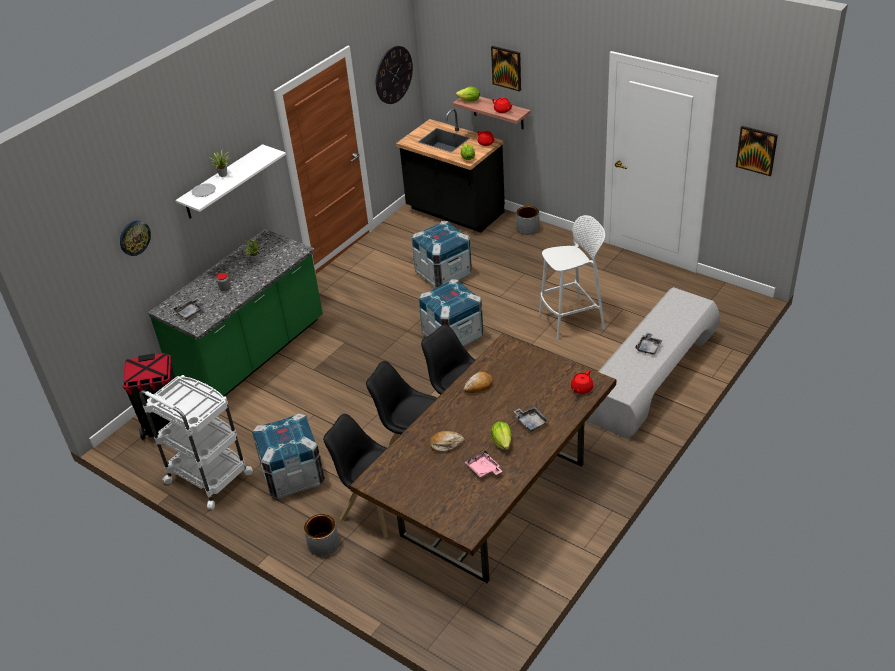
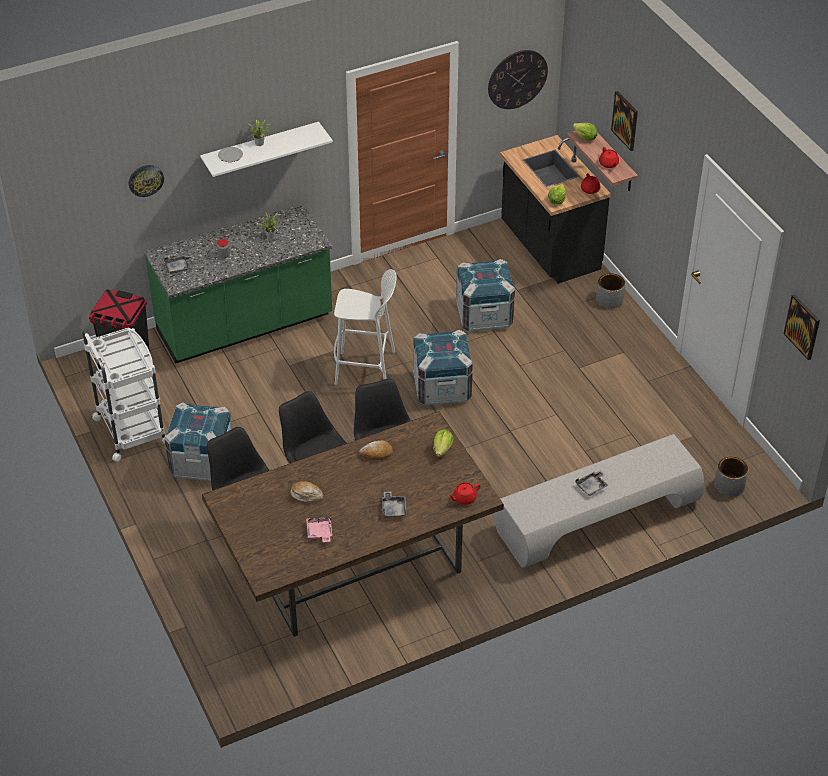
camera: 25 degrees right, 5 degrees up
grey planter [304,514,339,556] -> grey planter moved to [714,457,748,496]
lettuce [491,421,512,450] -> lettuce moved to [433,429,454,457]
white stool [539,215,605,339] -> white stool moved to [334,269,397,385]

